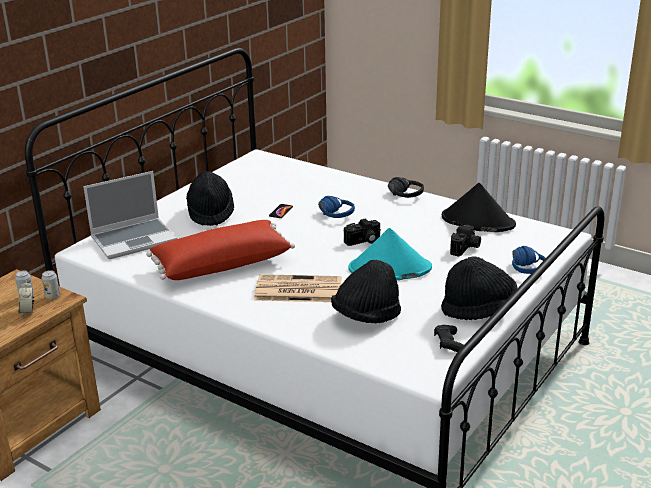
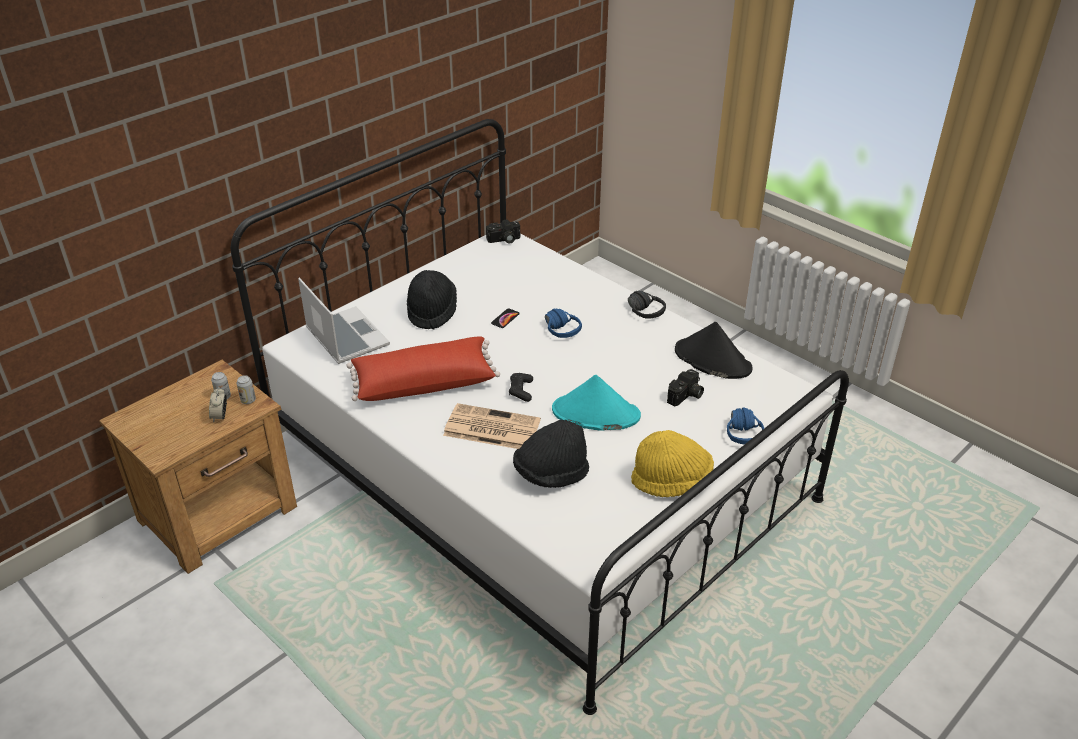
camera: 10 degrees right, 10 degrees up
laptop [83,171,177,259] -> laptop turned 105 degrees counterclockwise [298,277,390,364]
camera [344,219,381,246] -> camera moved to [486,219,520,243]
black game controller [434,325,464,352] -> black game controller moved to [509,373,533,402]
black hat [441,256,517,320] -> yellow hat [631,430,714,497]

